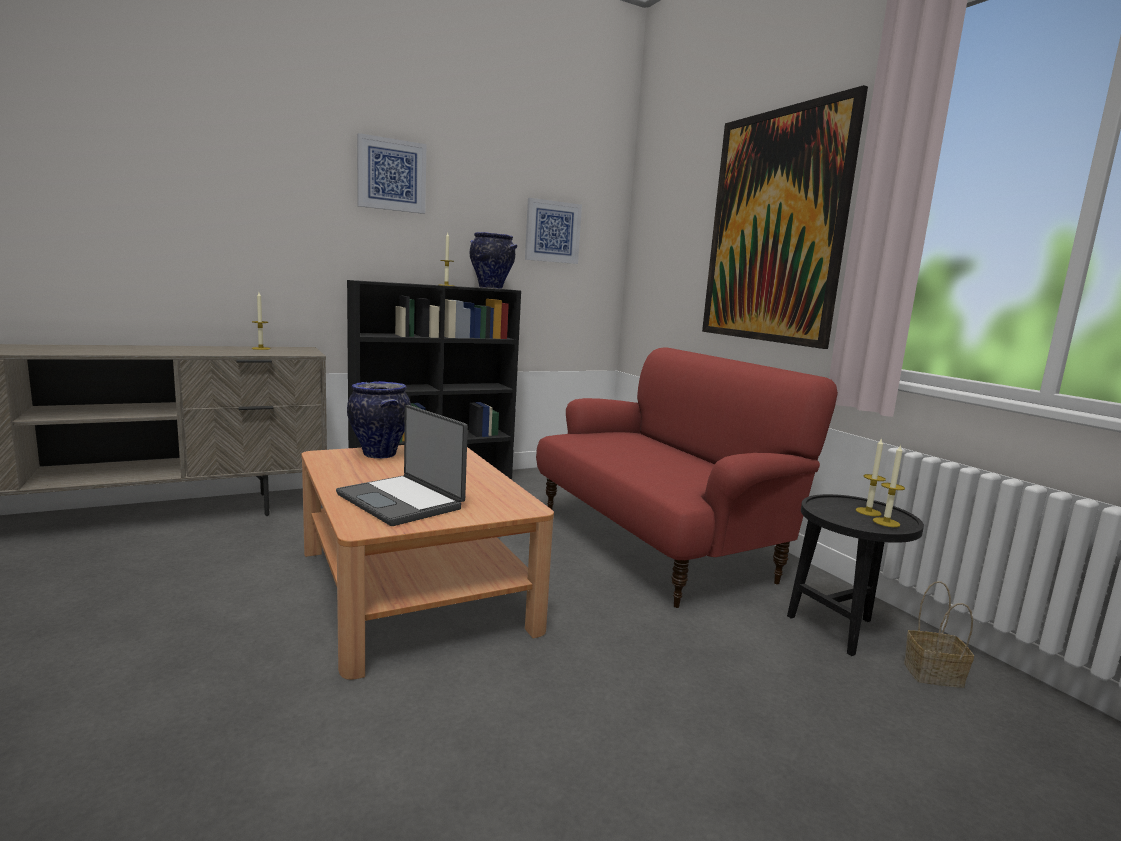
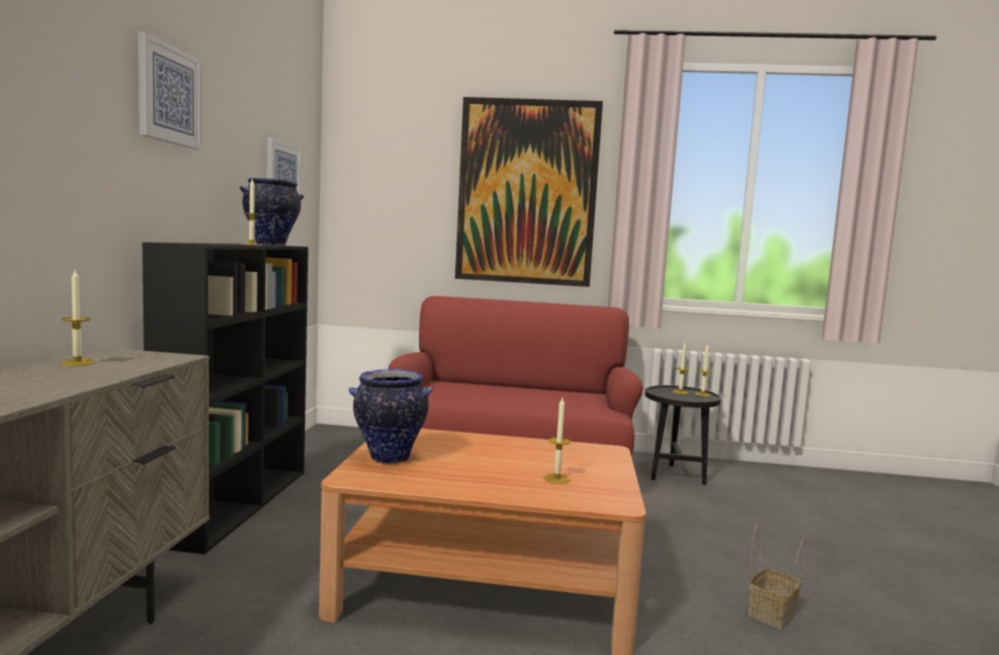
camera: 55 degrees left, 5 degrees down
laptop [336,405,468,526] -> candle [544,397,571,484]
basket [904,581,974,688] -> basket moved to [748,523,806,629]

